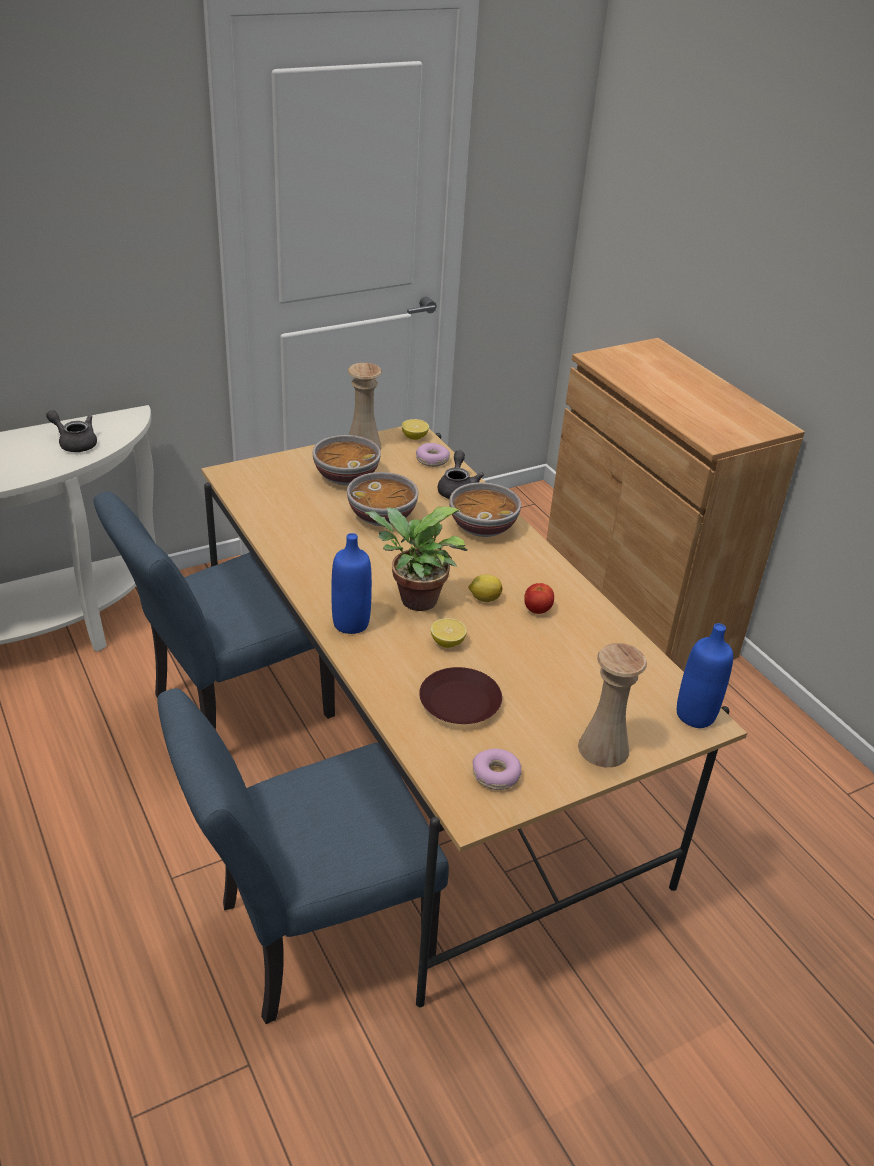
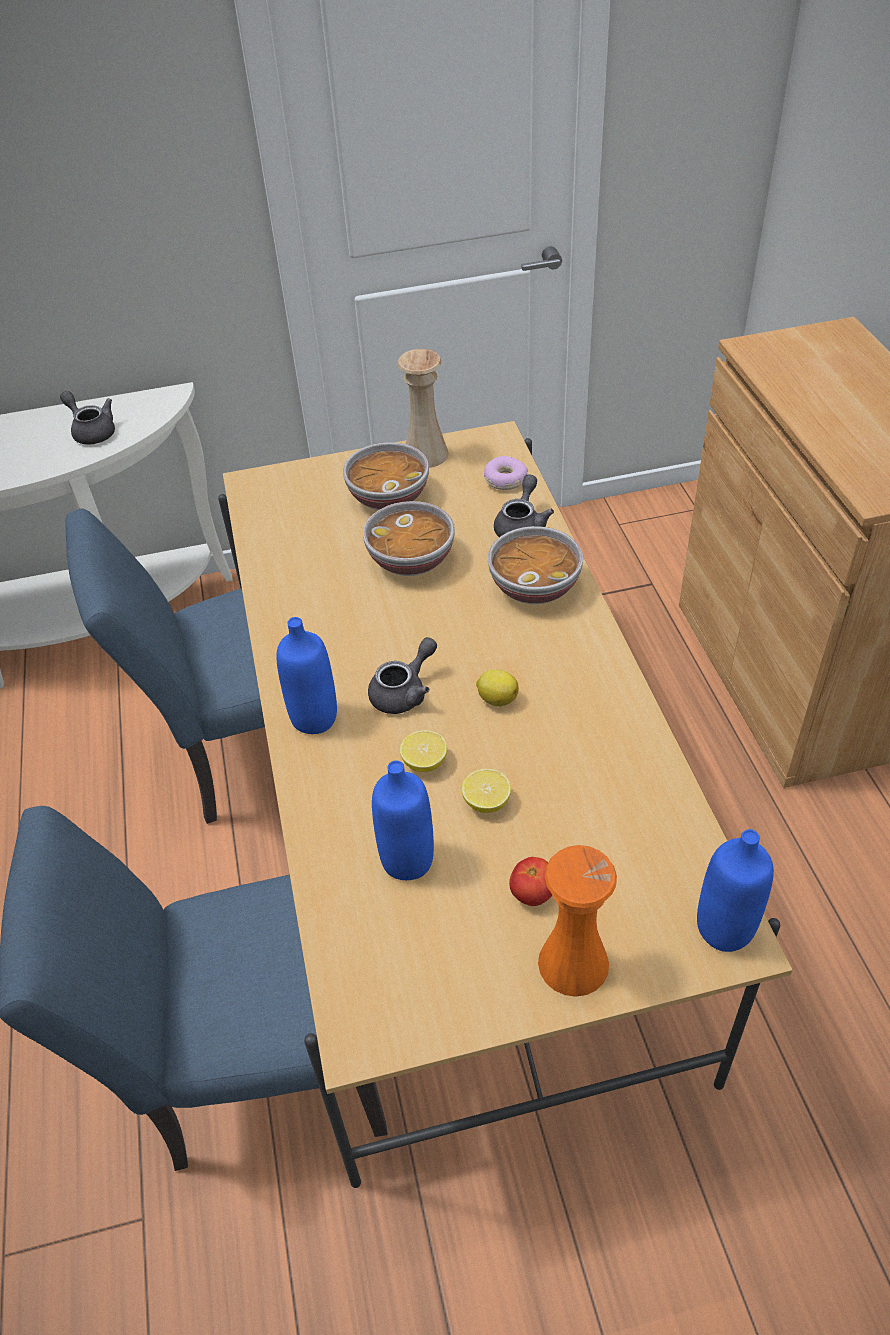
camera: 20 degrees right, 10 degrees up
potted plant [365,507,468,611] -> grey teapot [368,637,437,714]
lemon [402,419,429,440] -> lemon moved to [462,769,511,813]
brown plate [419,667,502,724] -> blue bottle [372,761,434,880]
donut [472,749,522,790] -> none
tomato [524,583,554,614] -> tomato moved to [509,857,552,906]
beige vase [578,643,647,767] -> orange vase [538,845,617,997]

